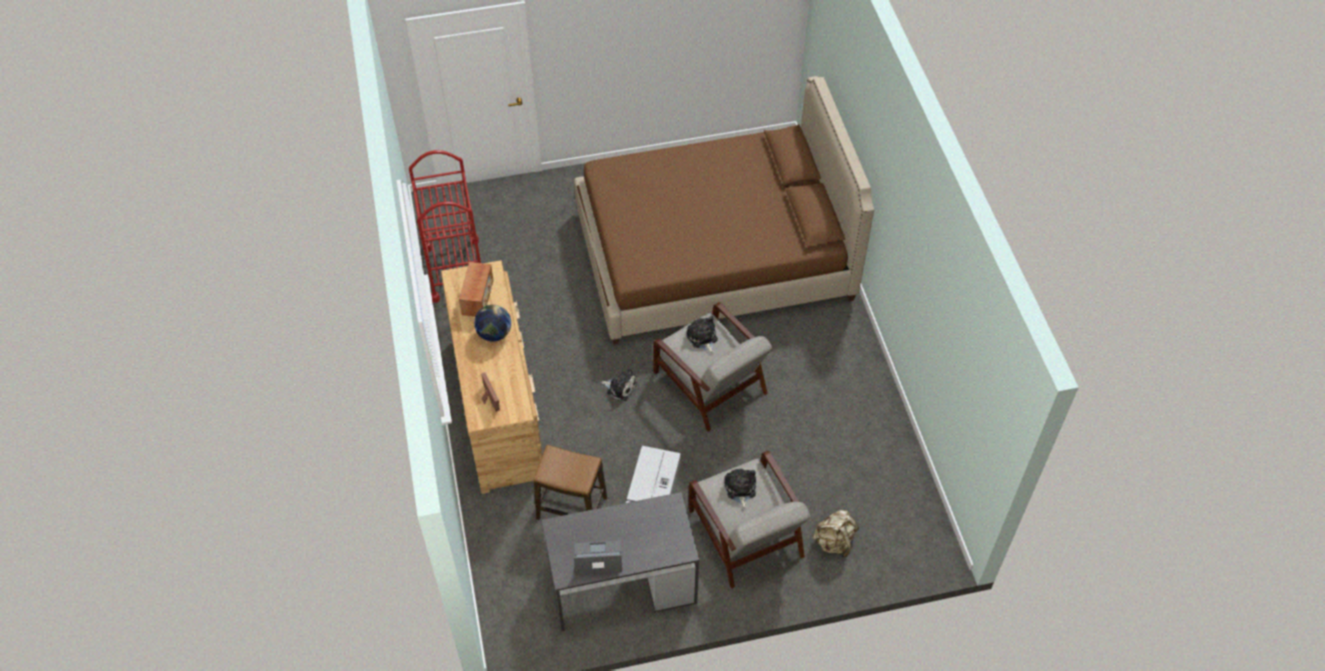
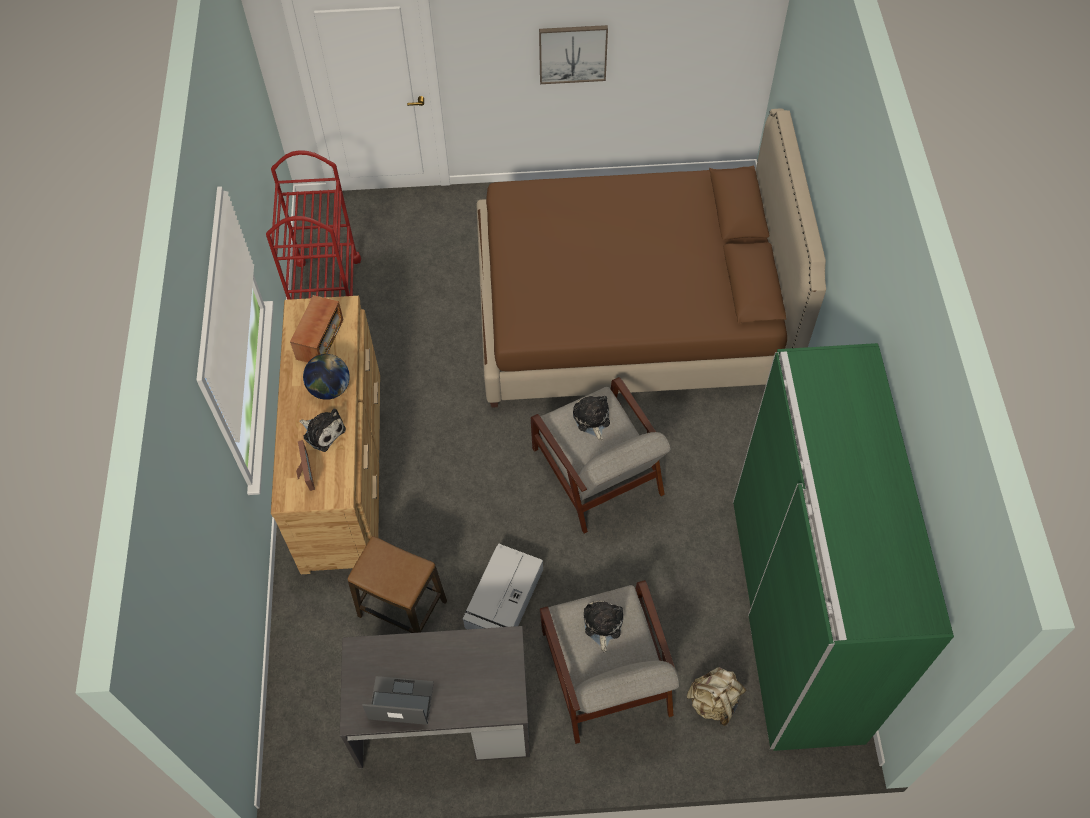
camera: 10 degrees right, 5 degrees up
plush toy [601,368,637,401] -> plush toy moved to [299,408,346,452]
none -> picture [539,25,608,84]
none -> green wardrobe [733,343,954,751]

